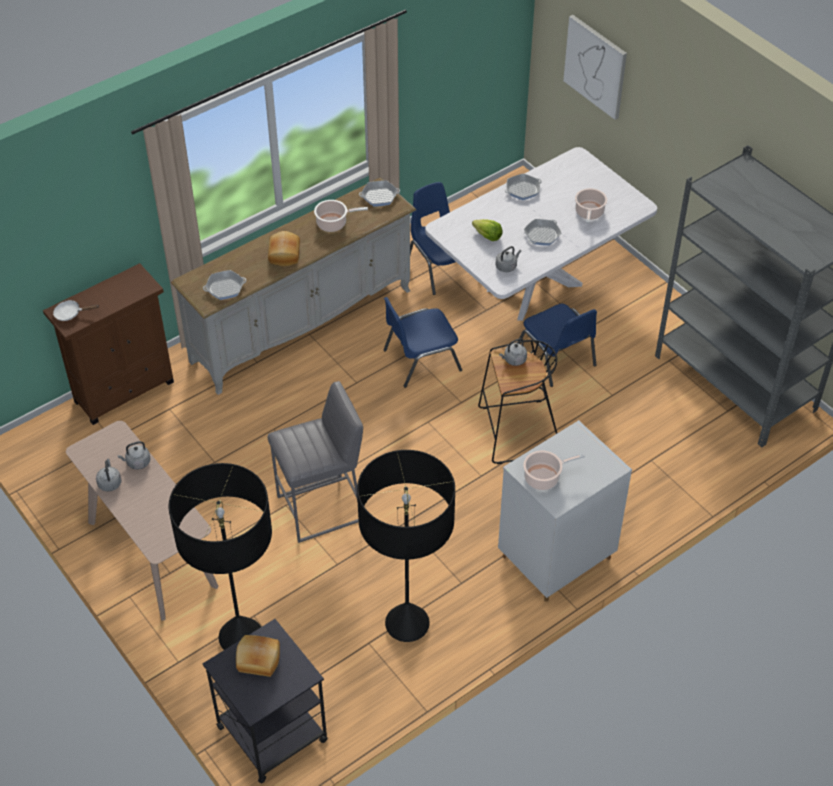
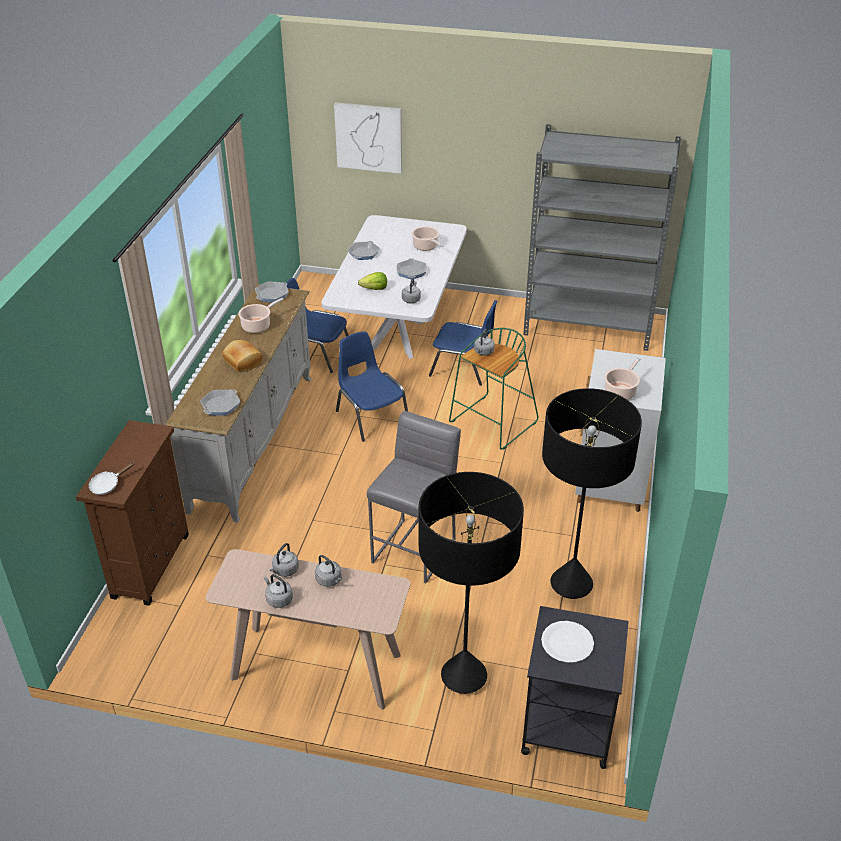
camera: 40 degrees left, 10 degrees down
bread [236,635,280,677] -> white plate [541,621,594,663]
blue chair [383,297,462,388] -> blue chair turned 120 degrees clockwise [336,332,408,442]
black stool [478,340,557,464] -> green stool [449,328,538,450]
none -> grey kettle [315,555,342,587]

